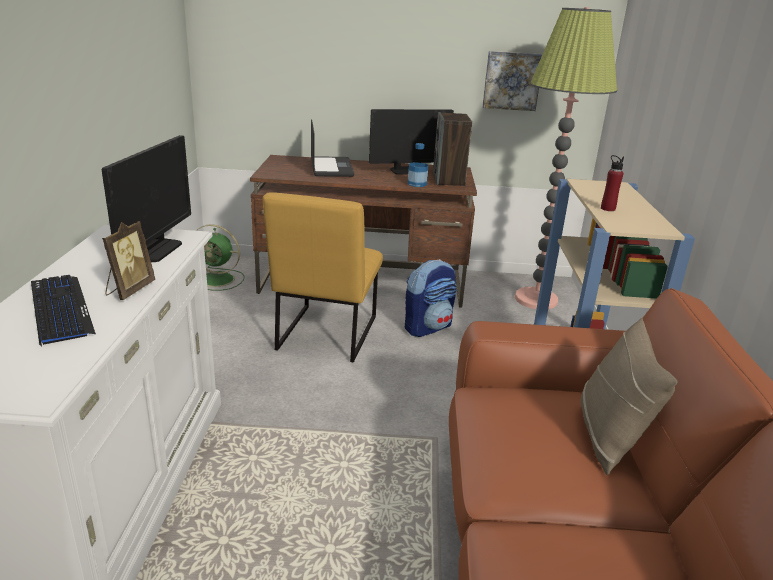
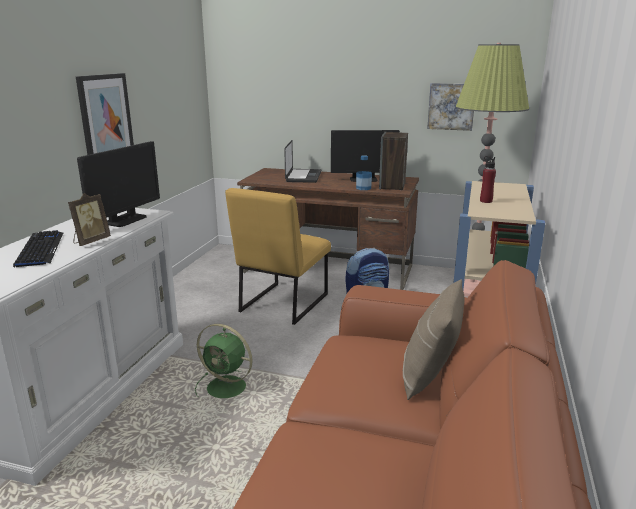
camera: 15 degrees right, 5 degrees down
green fan [196,224,245,291] -> green fan moved to [195,324,253,398]
none -> picture [76,73,134,155]

